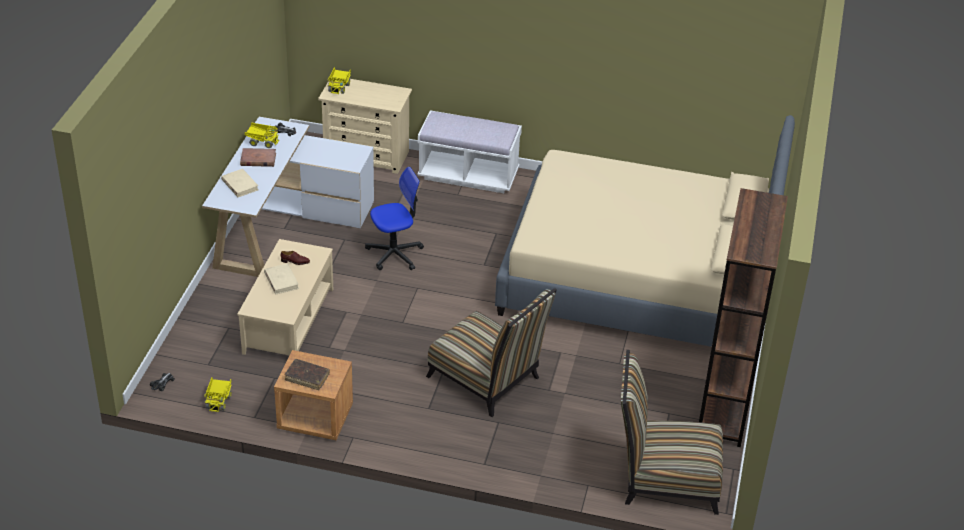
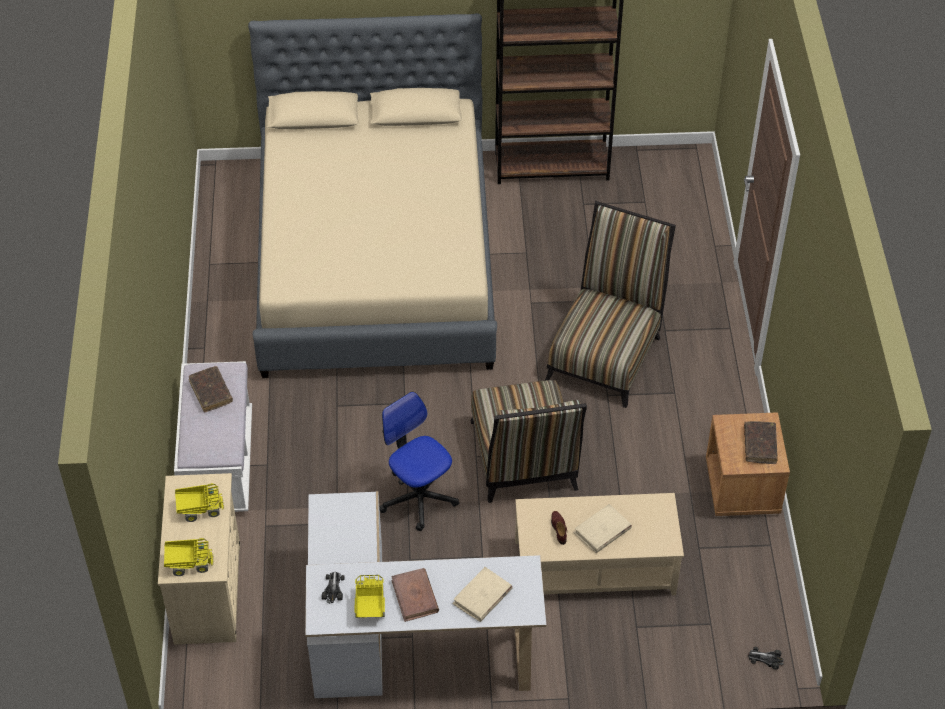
camera: 105 degrees left, 10 degrees up
toy truck [204,377,232,412] -> toy truck moved to [175,483,224,522]
chair [621,350,723,515] -> chair moved to [470,380,587,503]
none -> brown book [189,366,233,412]

